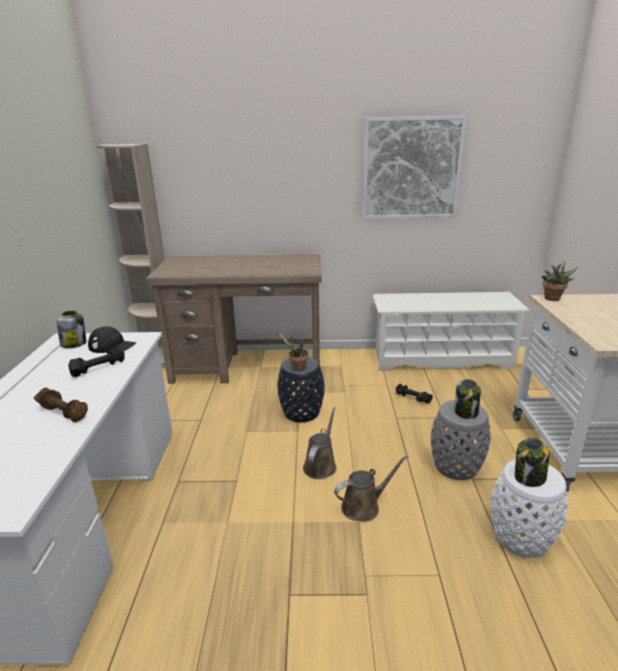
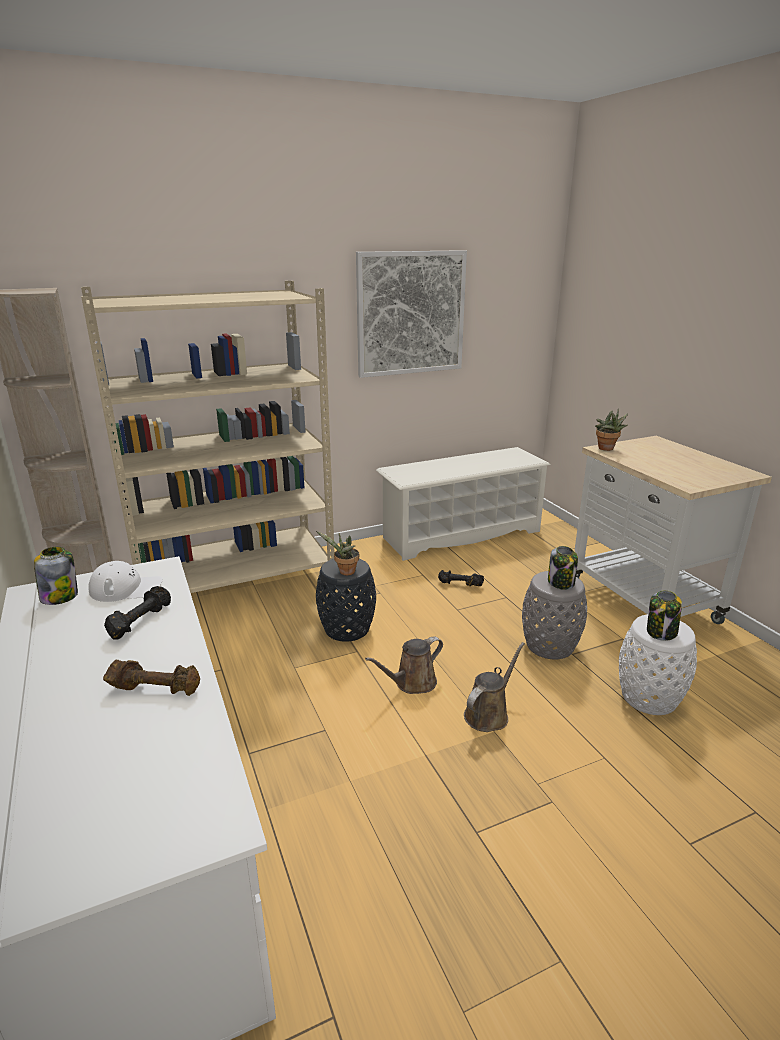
camera: 25 degrees left, 0 degrees up
black cap [88,326,136,353] -> white cap [89,561,163,602]
brown desk [146,254,322,384] -> beige bookcase [81,281,335,593]
brown watering can [303,407,337,479] -> brown watering can turned 120 degrees counterclockwise [365,636,443,694]

